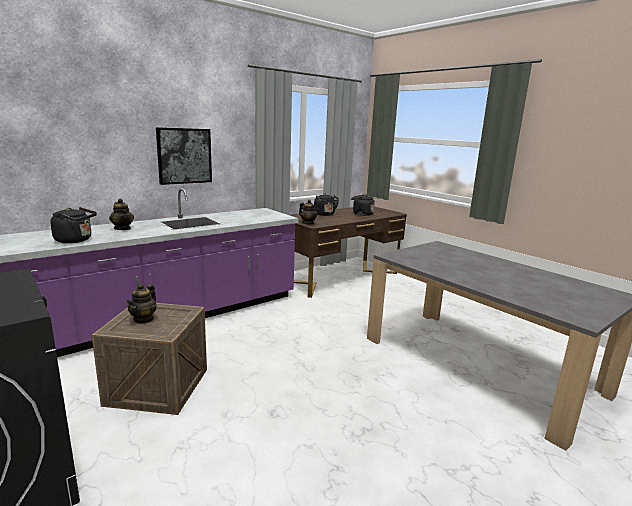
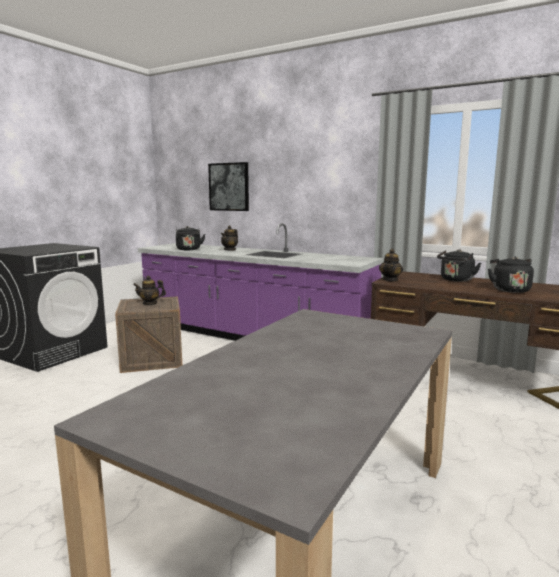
camera: 70 degrees right, 5 degrees down
picture [156,127,212,185] -> picture moved to [208,162,249,211]

